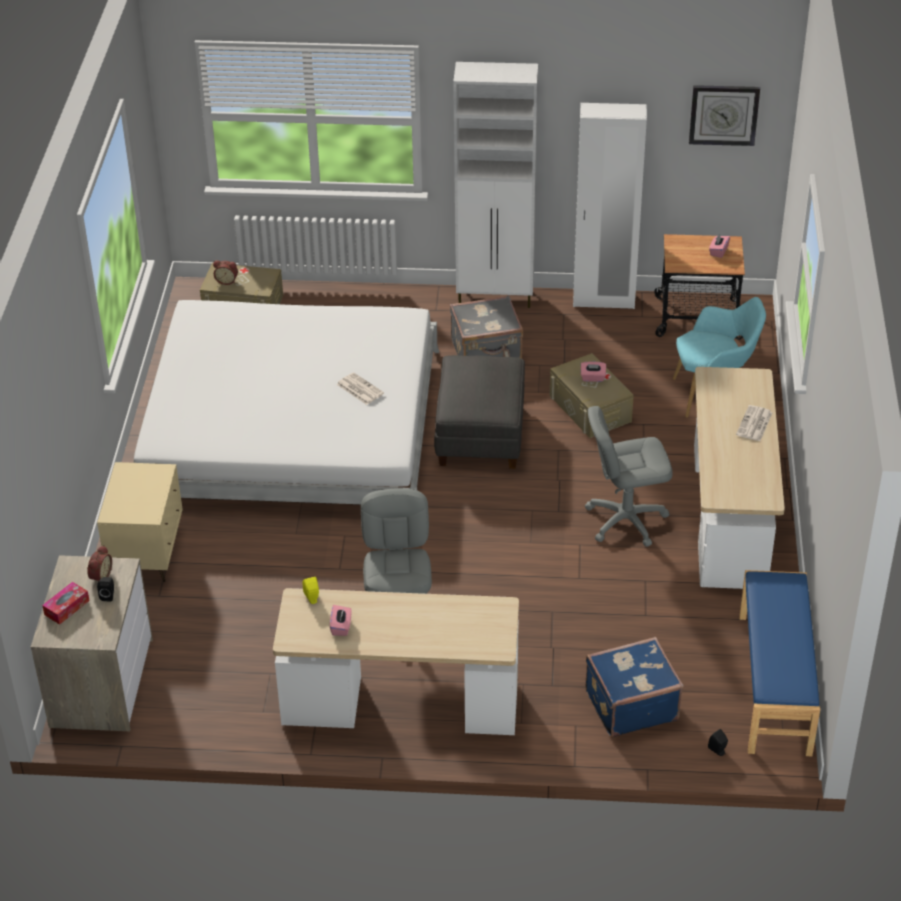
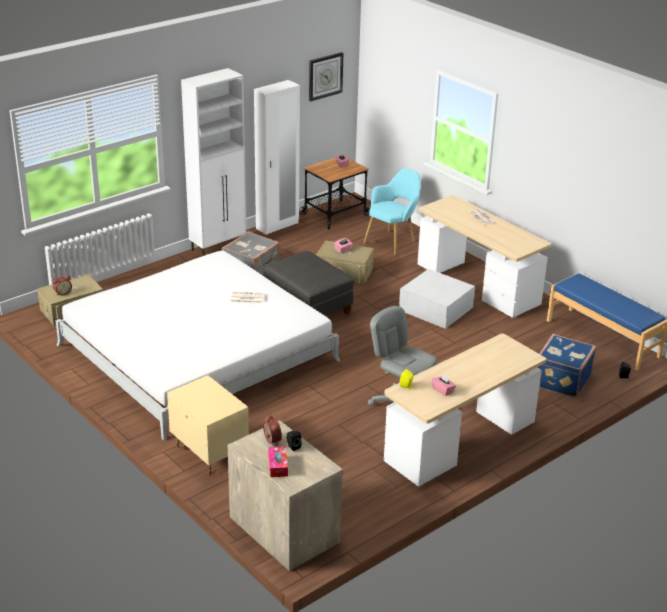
camera: 45 degrees left, 10 degrees down
grey office chair [585,406,673,547] -> white storage box [399,269,475,329]

